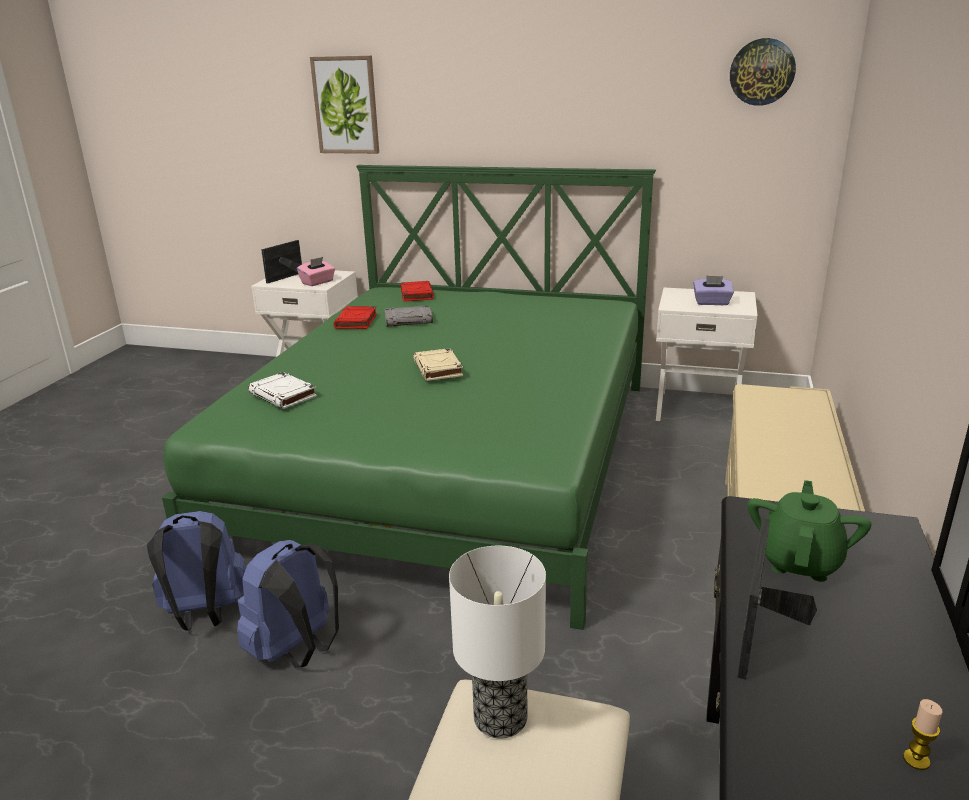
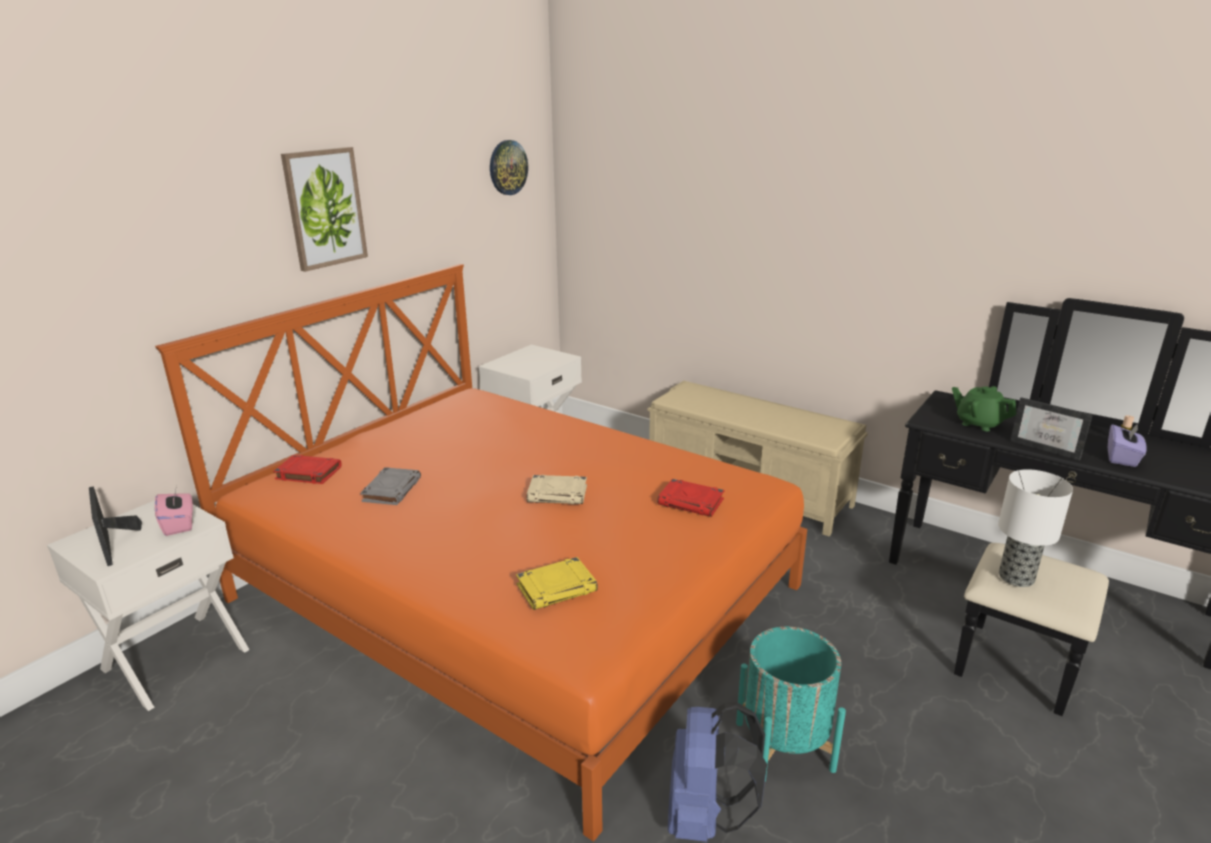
camera: 70 degrees left, 0 degrees up
green bed [162,165,656,630] -> orange bed [155,264,807,841]
blue backpack [237,540,339,668] -> turquoise planter [736,627,846,782]
white book [248,372,317,409] -> yellow book [516,557,598,610]
picture [310,56,379,154] -> picture moved to [281,147,368,272]
red book [333,306,377,329] -> red book moved to [657,479,724,517]
purple tissue box [693,276,734,305] -> purple tissue box moved to [1108,423,1147,467]

